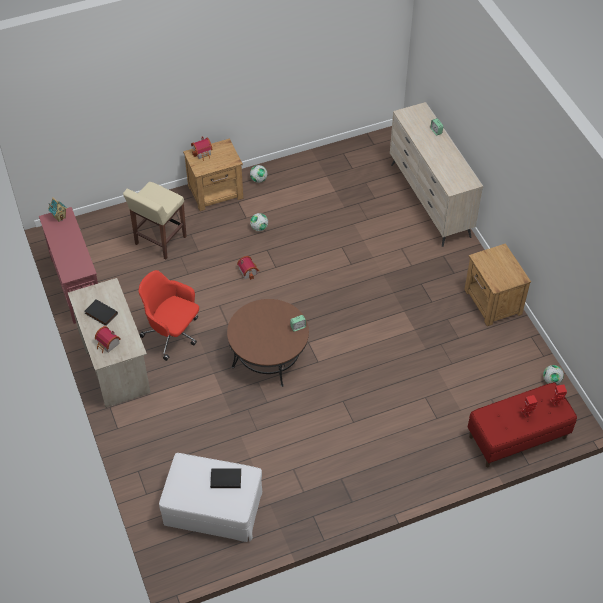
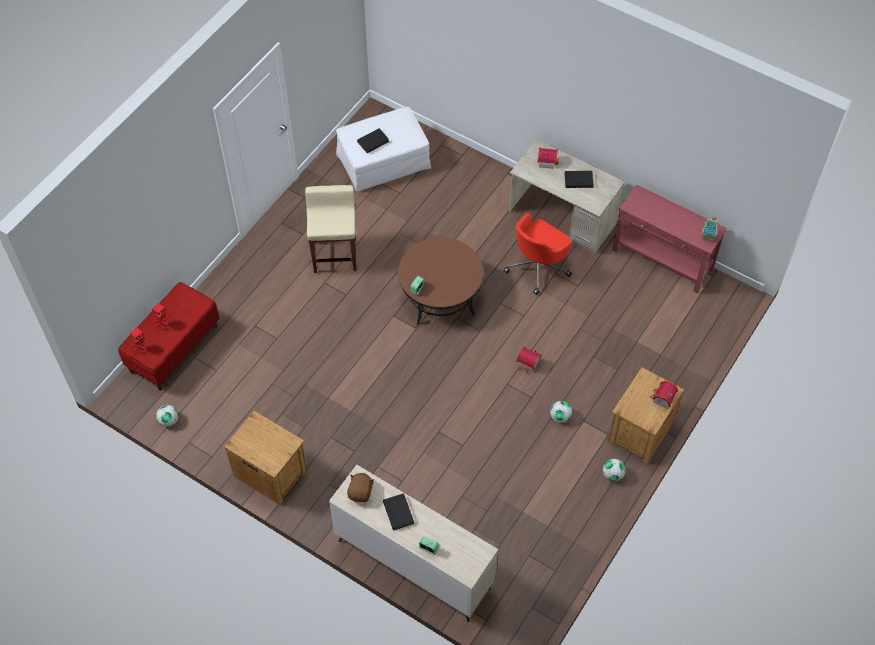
camera: 145 degrees right, 5 degrees up
beige stool [123,182,187,259] -> beige stool moved to [305,185,356,273]
red office chair [139,270,199,361] -> red office chair turned 135 degrees clockwise [504,213,573,295]
none -> brown plush toy [347,473,374,503]
none -> black book [383,493,414,530]

